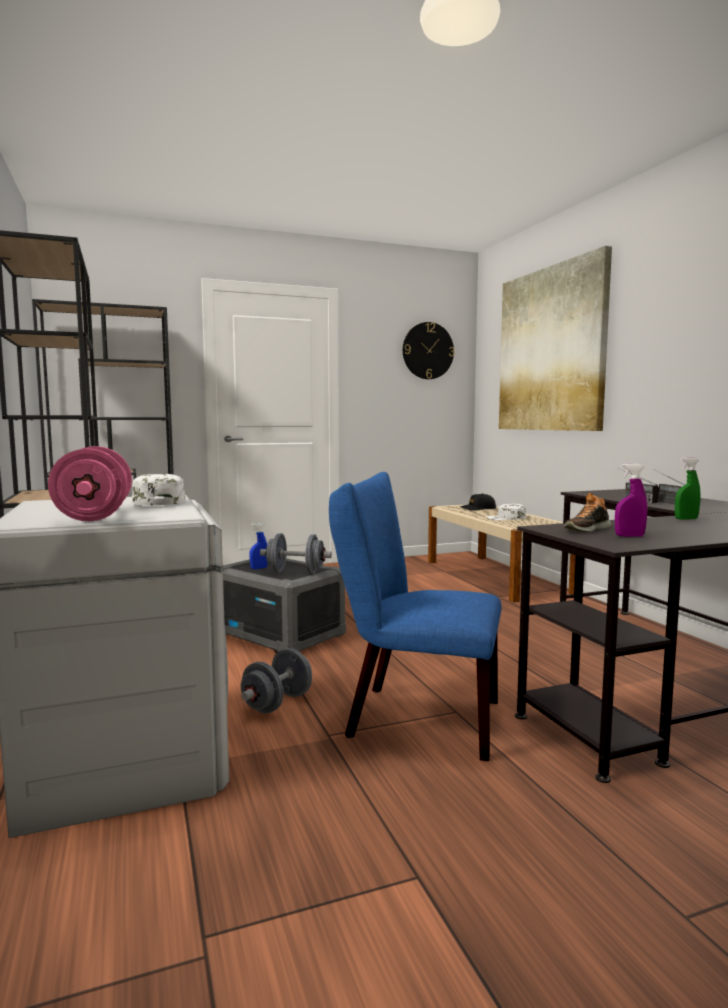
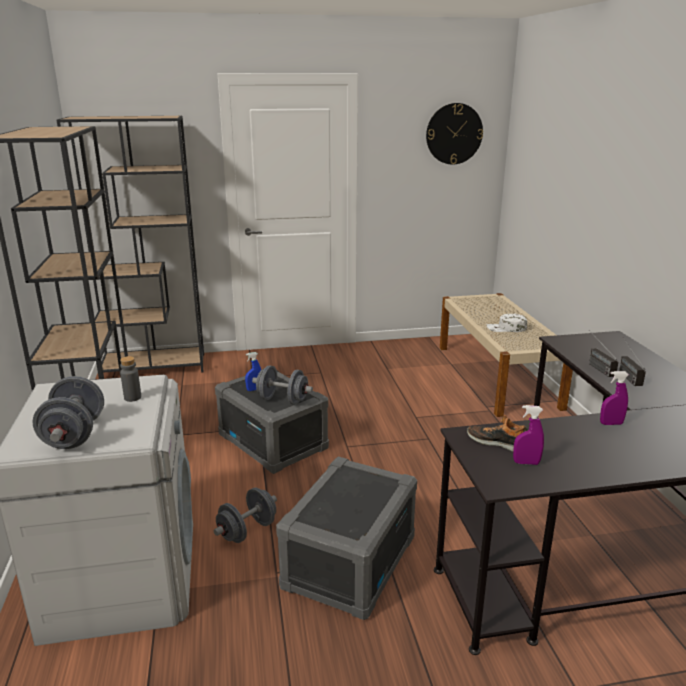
camera: 10 degrees right, 15 degrees up
pink dumbbell [48,446,132,521] -> grey dumbbell [32,376,104,449]
white cap [131,474,185,505] -> grey bottle [120,356,141,402]
blue chair [329,472,502,761] -> grey storage box [276,456,417,620]
black cap [460,493,496,511] -> none
picture [499,246,612,431] -> none
shoe [564,493,612,532] -> shoe turned 60 degrees clockwise [467,415,528,451]
green spray bottle [675,457,700,520] -> purple spray bottle [600,371,629,425]

